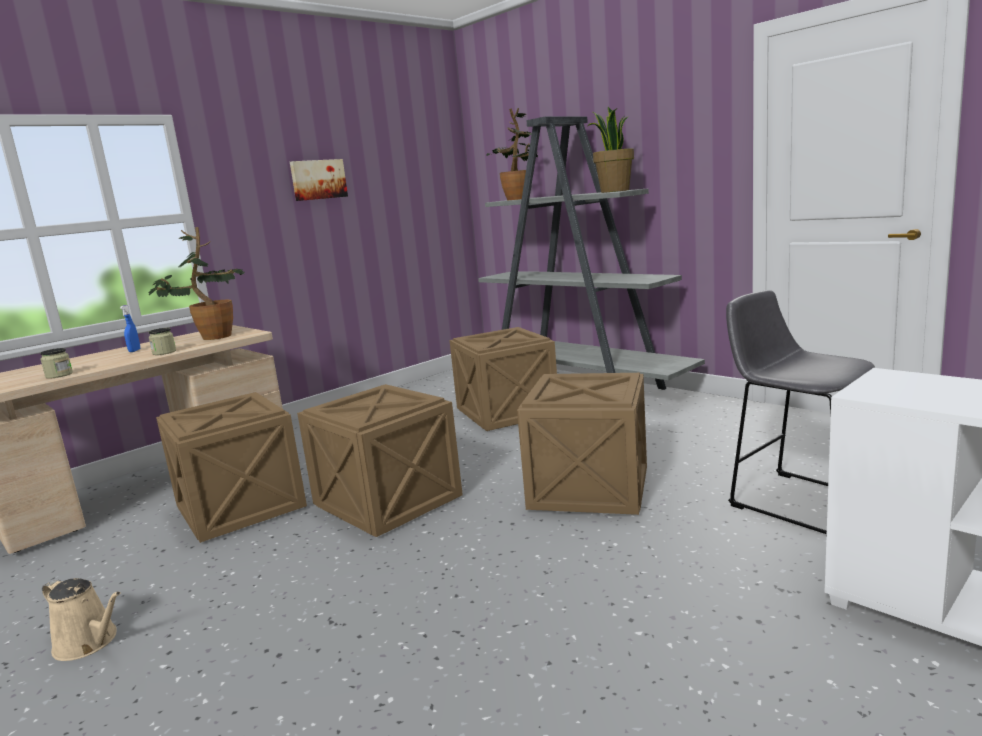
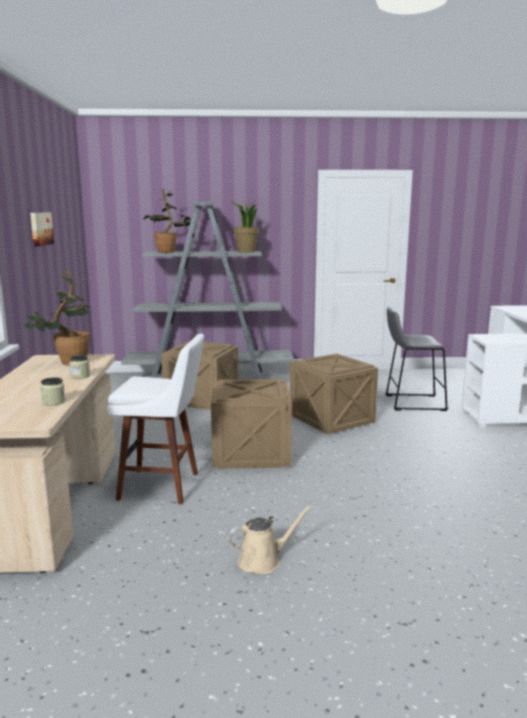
camera: 50 degrees left, 0 degrees up
blue spray bottle [120,305,140,352] -> none
crate [156,392,307,543] -> white stool [107,334,204,504]

